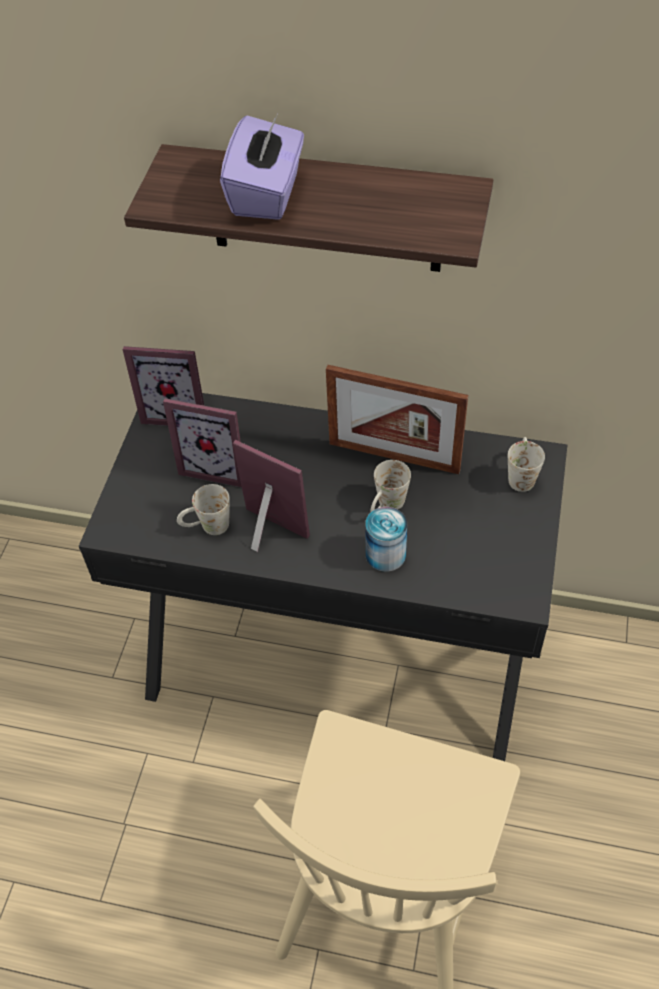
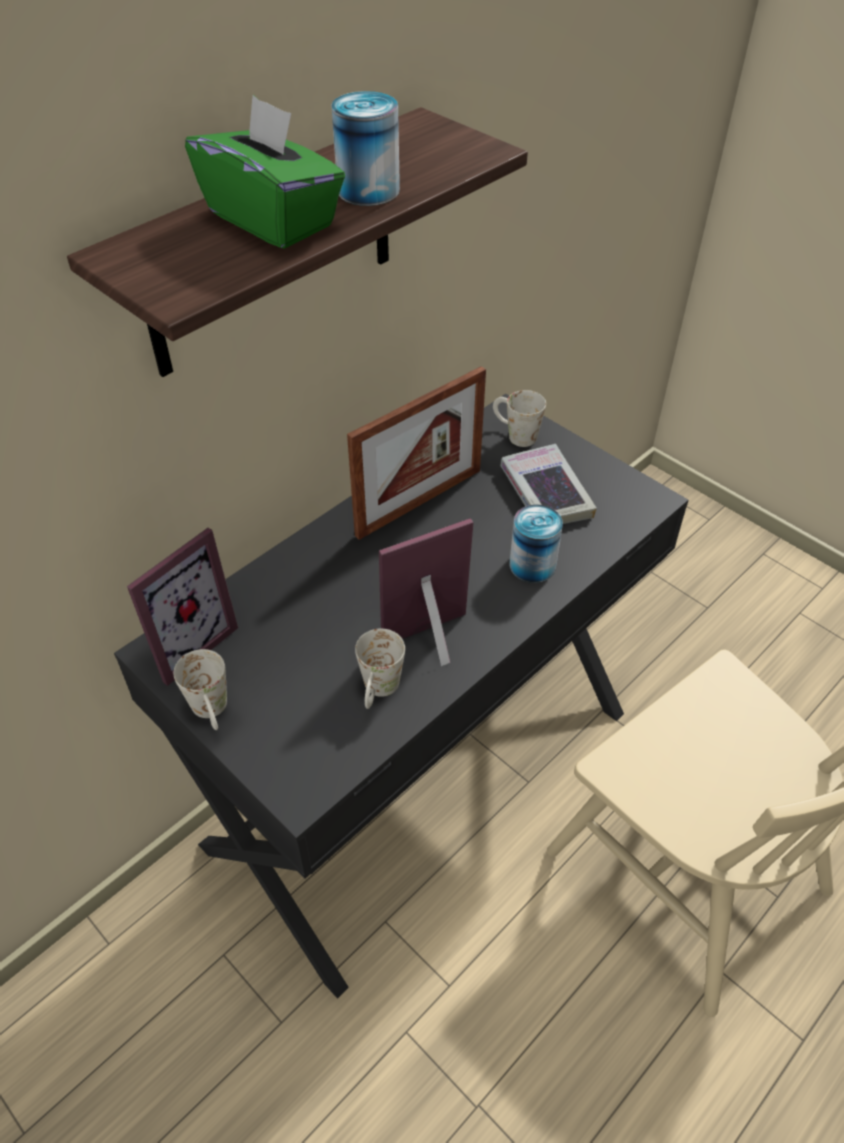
camera: 60 degrees left, 5 degrees down
picture frame [163,398,242,487] -> none
purple tissue box [220,114,304,220] -> green tissue box [185,95,345,249]
white mug [371,460,411,512] -> white mug moved to [173,649,227,730]
none -> can [331,91,400,206]
none -> book [500,444,597,524]

